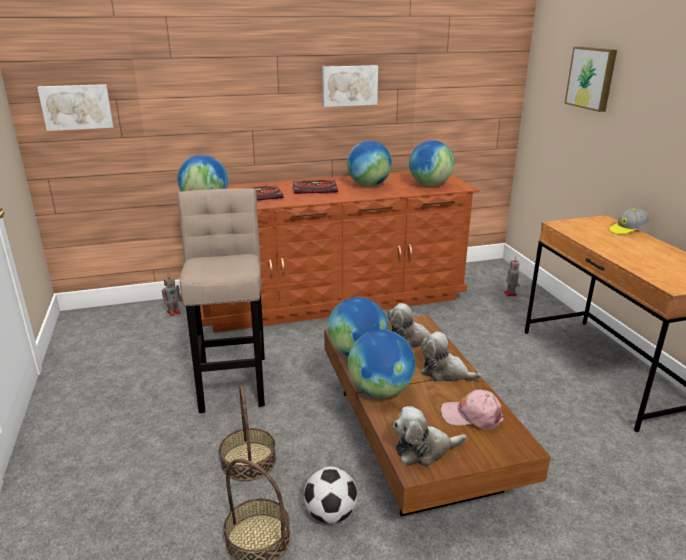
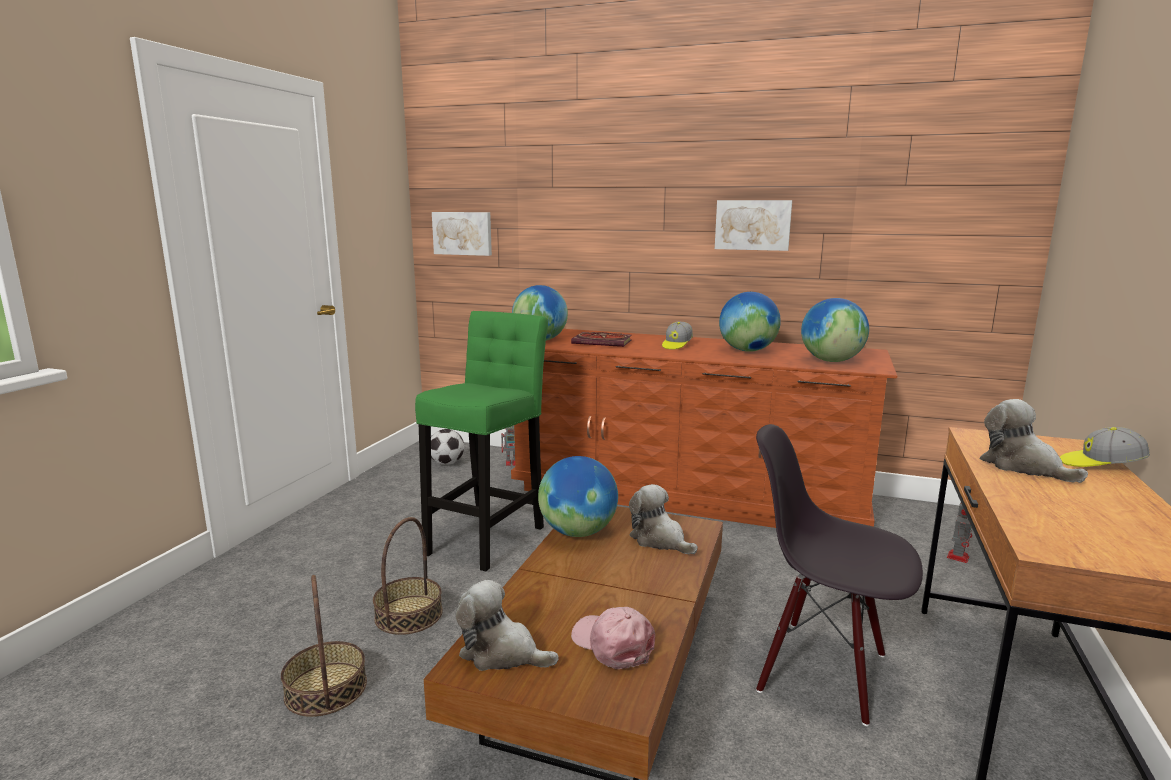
camera: 35 degrees right, 10 degrees down
beige stool [177,188,265,413] -> green stool [415,311,548,571]
book [293,180,338,194] -> cap [662,321,693,350]
football [304,466,357,524] -> football moved to [431,429,464,465]
globe [348,329,415,398] -> none
plush toy [421,331,483,382] -> plush toy moved to [979,399,1088,483]
picture [564,46,617,112] -> none
none -> black chair [756,424,923,726]

